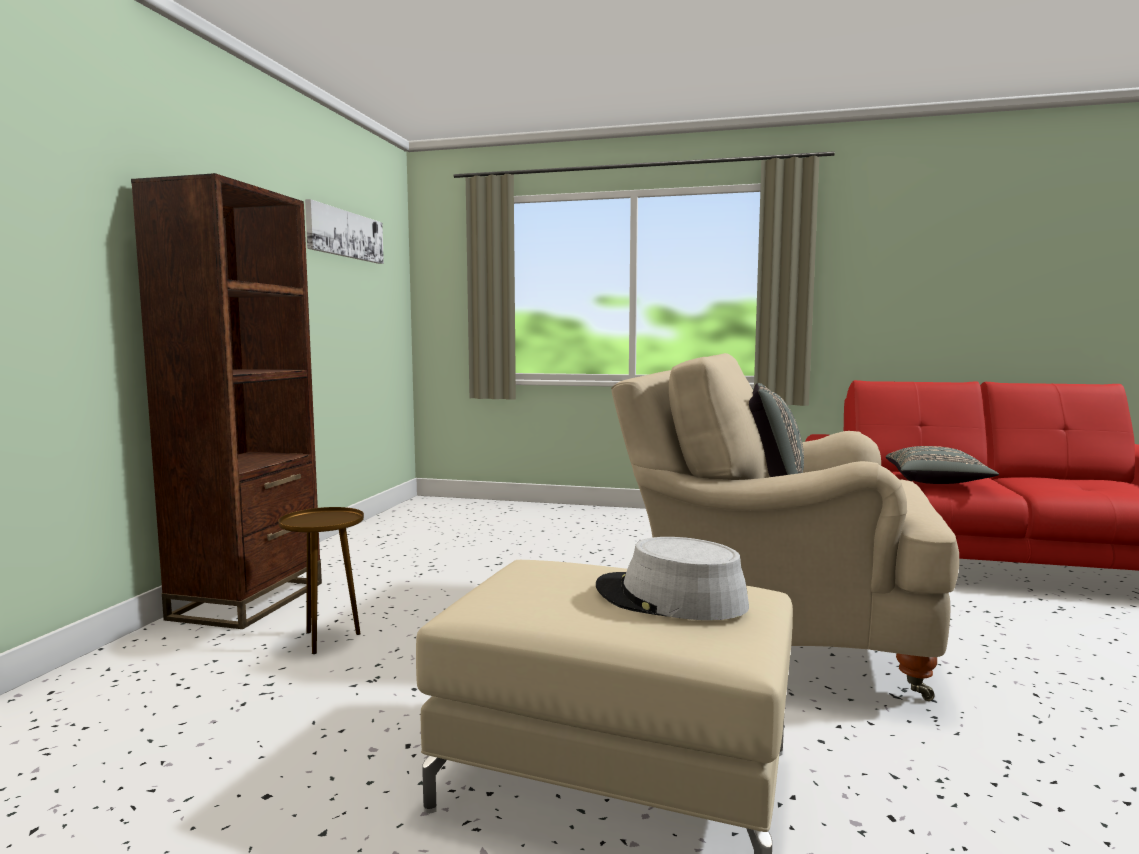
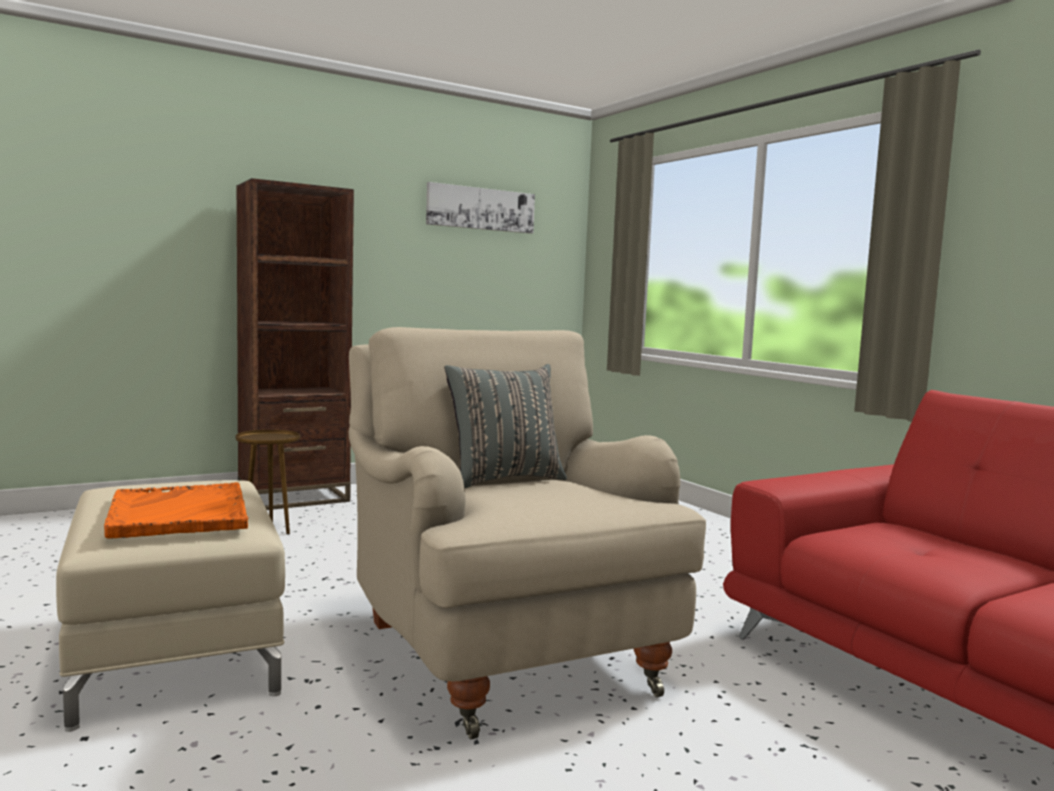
camera: 45 degrees right, 0 degrees up
grey hat [596,537,749,620] -> orange tray [104,482,248,539]
grey pillow [886,446,999,484] -> none

